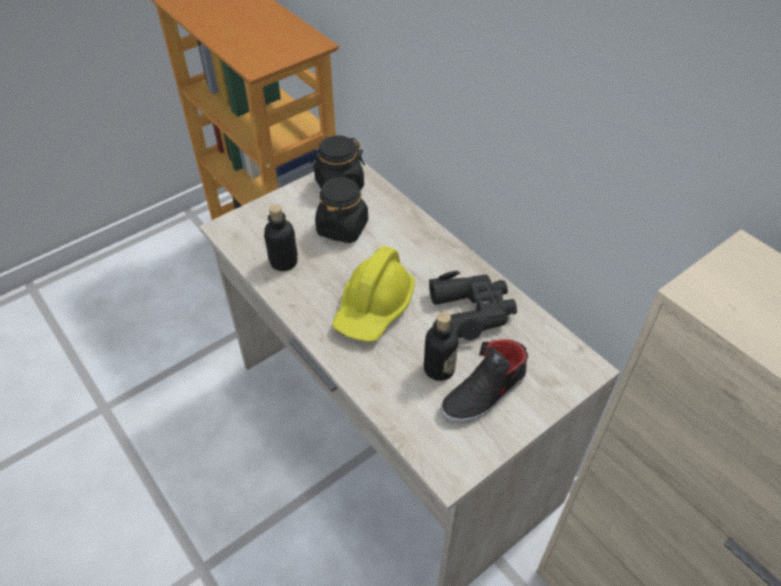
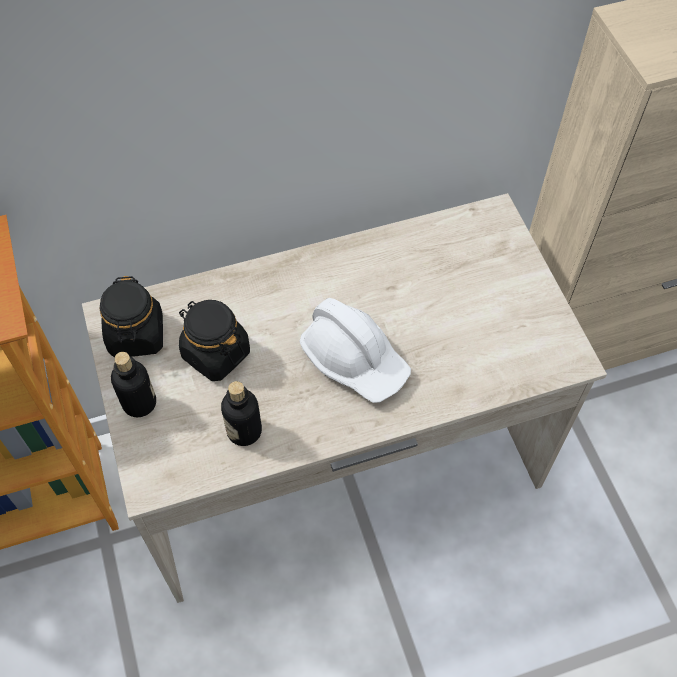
camera: 70 degrees left, 10 degrees up
yellow hard hat [332,246,415,342] -> white hard hat [299,298,411,403]
bottle [424,312,459,381] -> bottle moved to [111,352,156,417]
black binoculars [429,271,517,340] -> none
black shoe [440,339,528,423] -> none

